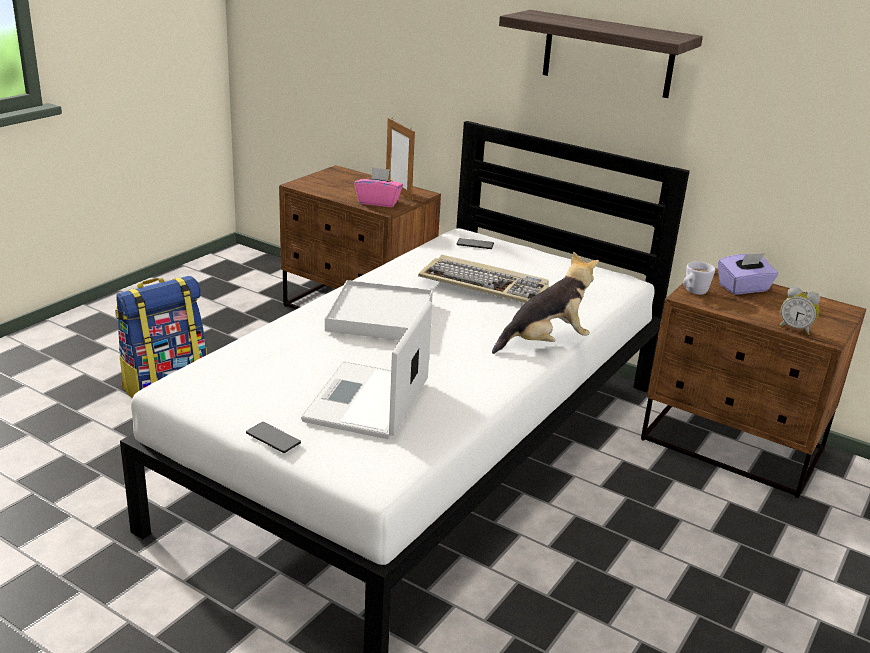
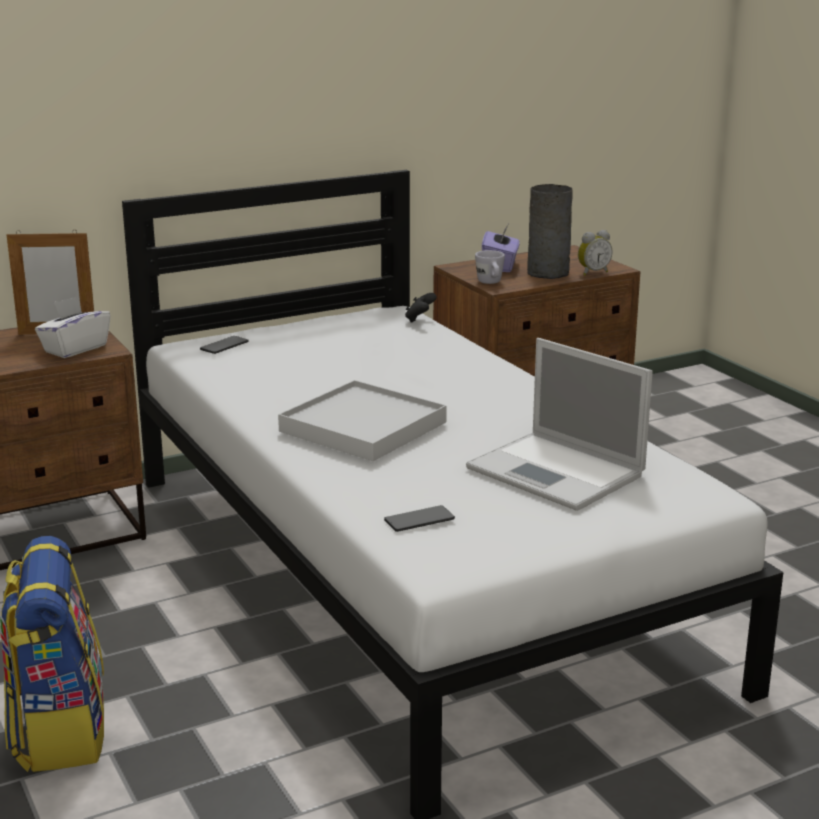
camera: 60 degrees left, 5 degrees down
phone [246,422,301,453] -> phone moved to [384,505,455,532]
pink tissue box [355,167,403,207] -> white tissue box [35,296,111,358]
keyboard [418,255,549,303] -> none
plush toy [492,251,599,354] -> none
shelf [499,10,703,98] -> none
none -> black game controller [405,293,437,323]
none -> grey vase [527,184,573,279]

